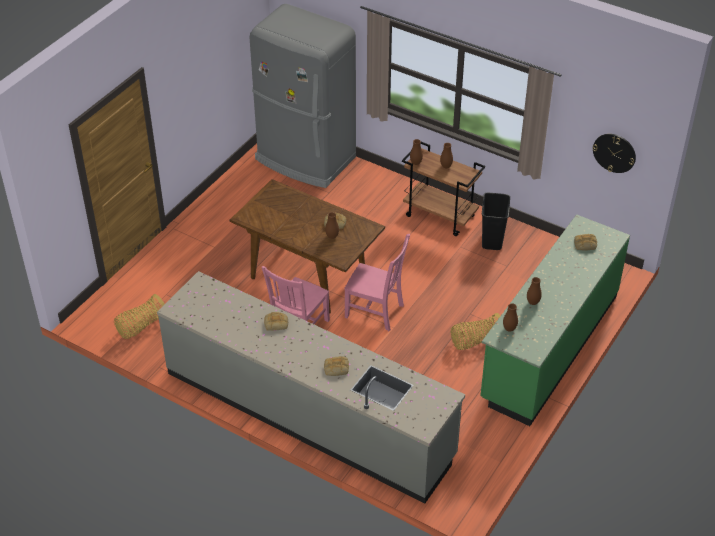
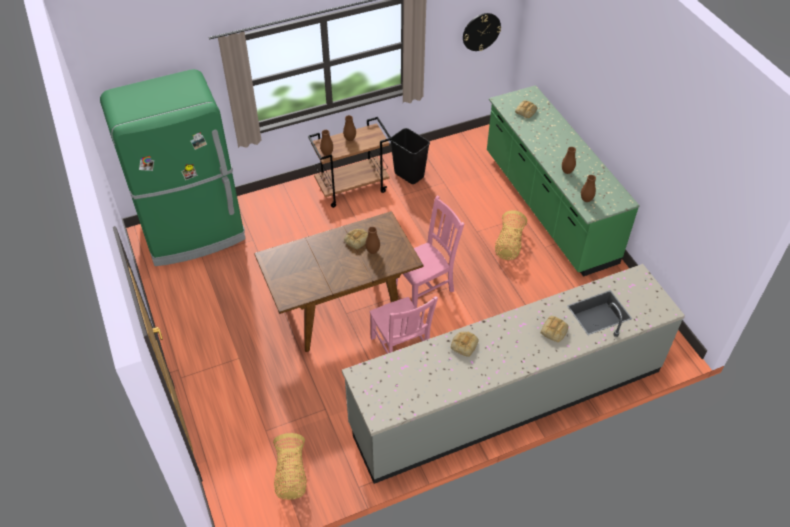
camera: 55 degrees left, 5 degrees up
grey fridge [250,4,356,188] -> green fridge [100,69,246,266]

